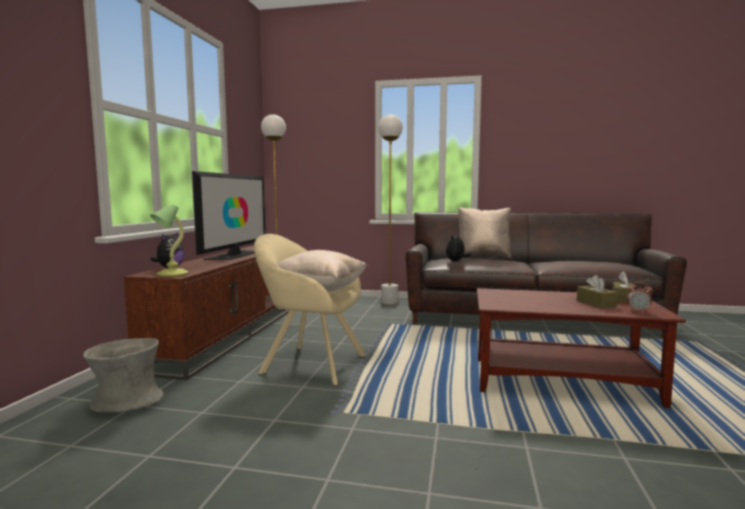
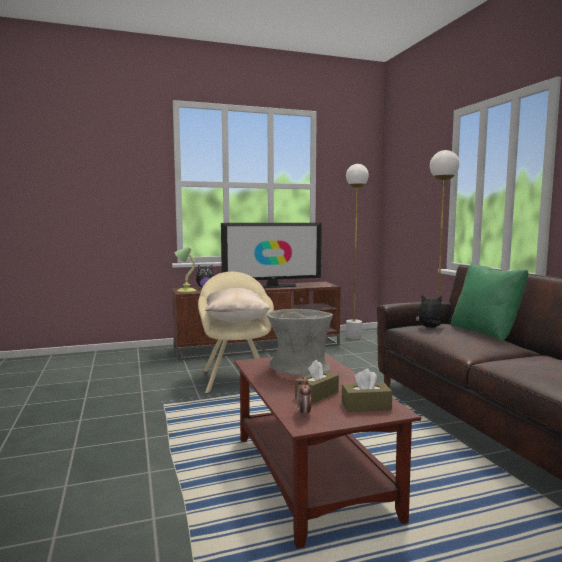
camera: 60 degrees right, 0 degrees up
grey vase [83,338,163,412] -> grey vase moved to [267,309,333,377]
beige pillow [458,207,512,259] -> green pillow [451,263,528,342]

